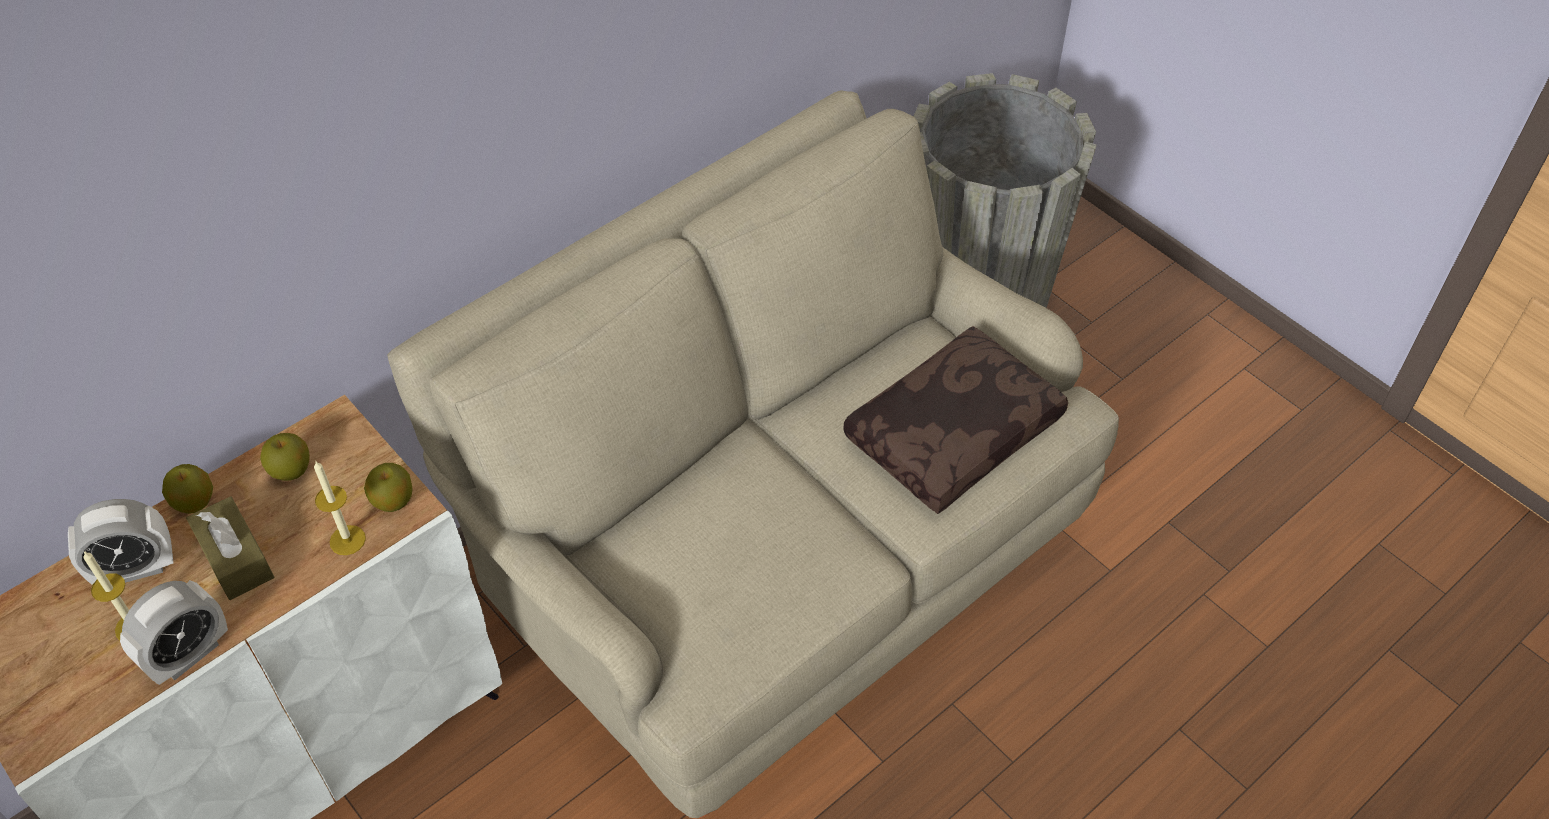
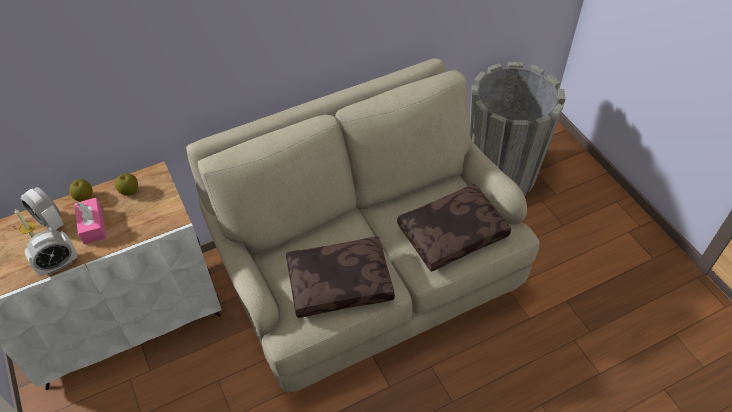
camera: 15 degrees right, 0 degrees up
alarm clock [68,499,174,585] -> alarm clock turned 45 degrees clockwise [20,187,64,230]
brown tissue box [186,496,274,600] -> pink tissue box [74,198,106,244]
candle [314,460,366,555] -> none
apple [364,463,413,512] -> none
none -> brown pillow [286,237,395,318]

